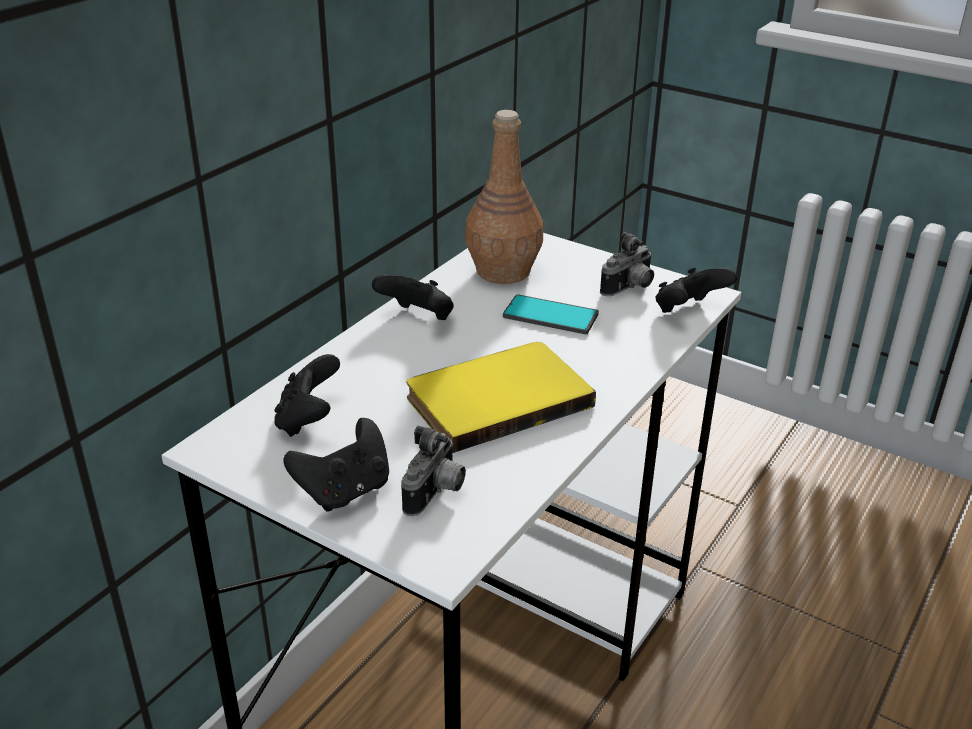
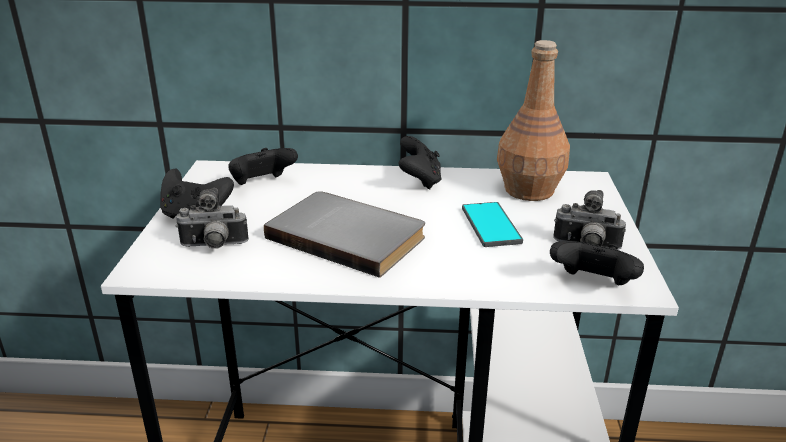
camera: 60 degrees right, 5 degrees down
yellow book [406,342,596,453] -> grey book [264,191,425,278]

